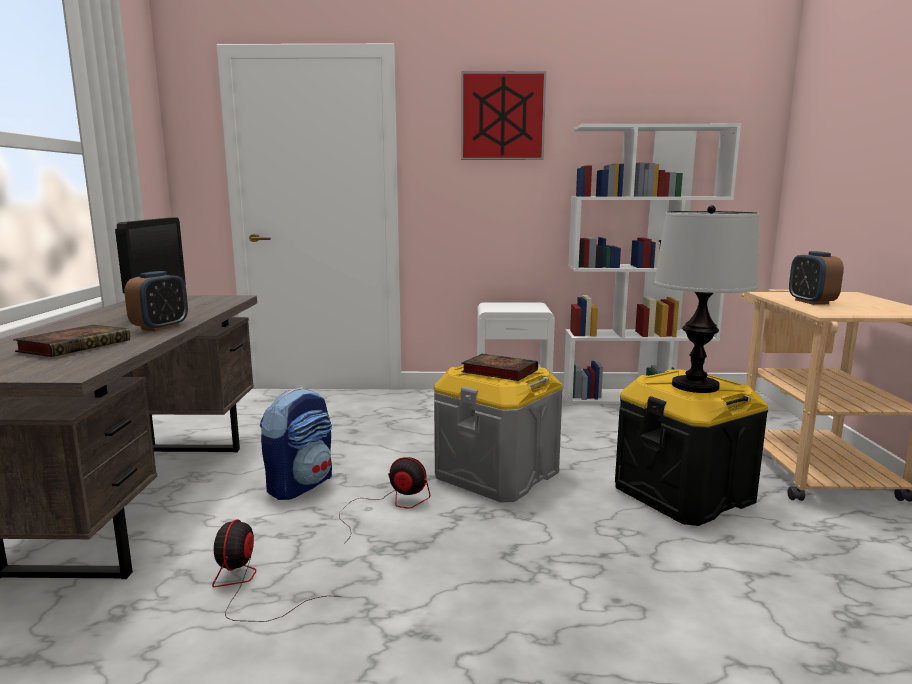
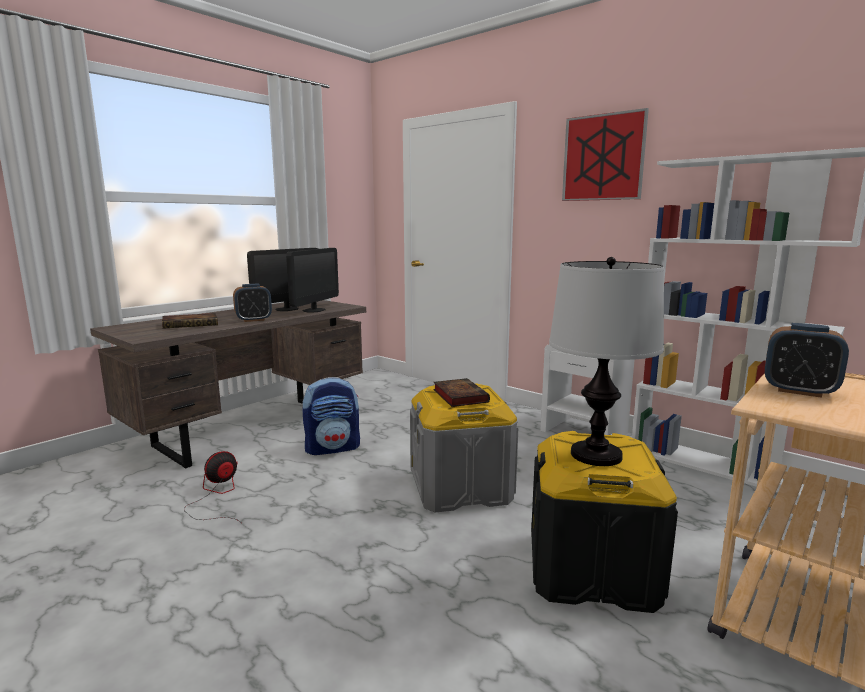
camera: 40 degrees right, 0 degrees up
fan [339,457,430,544] -> none
alarm clock [789,251,844,305] -> alarm clock turned 90 degrees counterclockwise [765,323,849,398]
none -> monitor [286,248,339,312]

